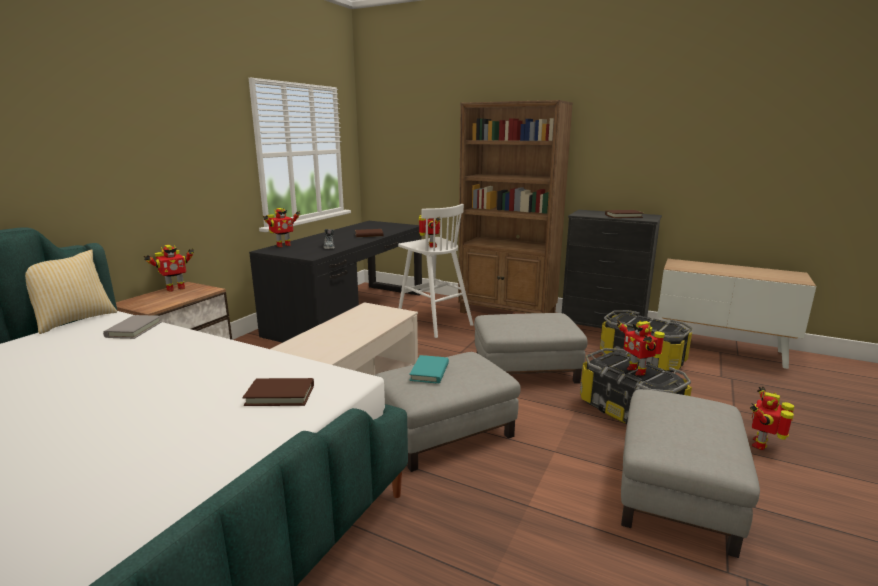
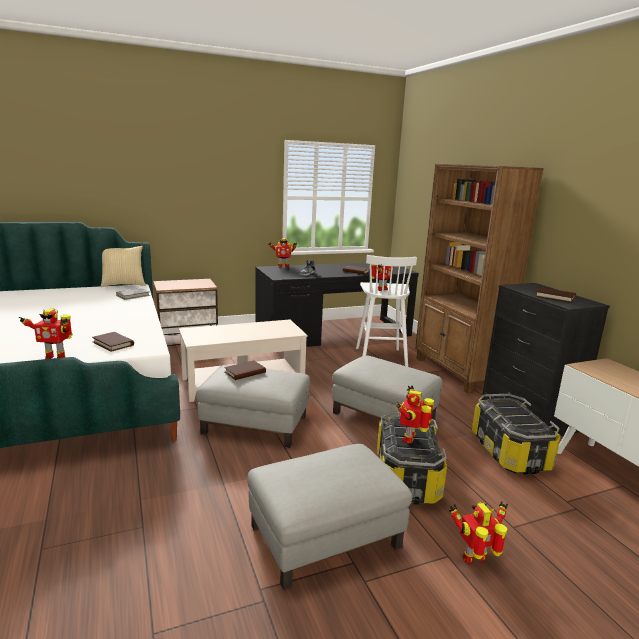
camera: 40 degrees right, 0 degrees up
toy robot [143,245,195,292] -> toy robot moved to [19,308,73,359]
turquoise book [409,355,449,383] -> brown book [224,360,266,380]

